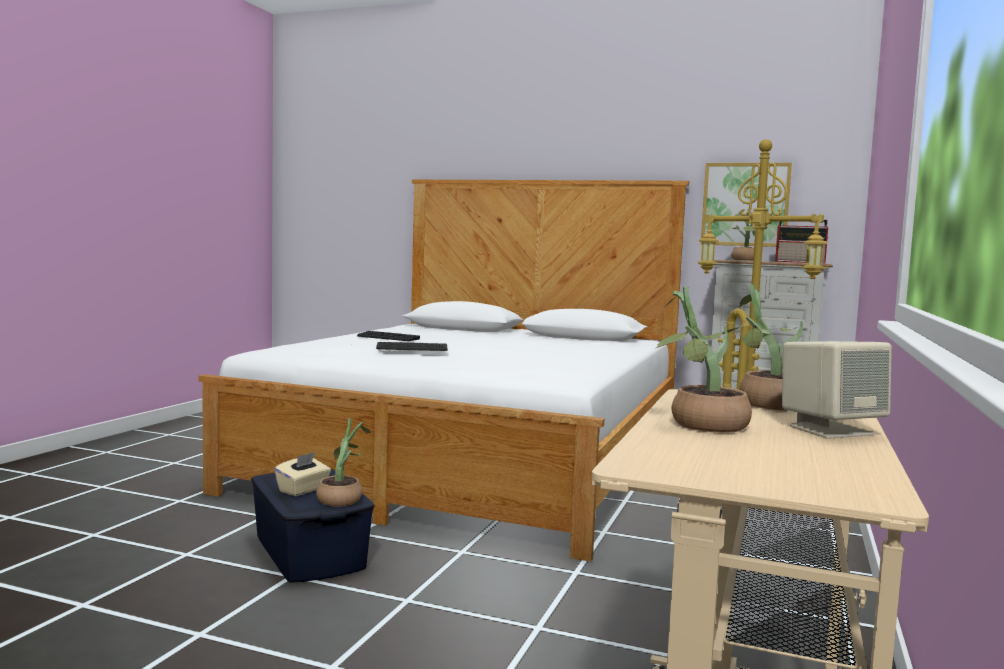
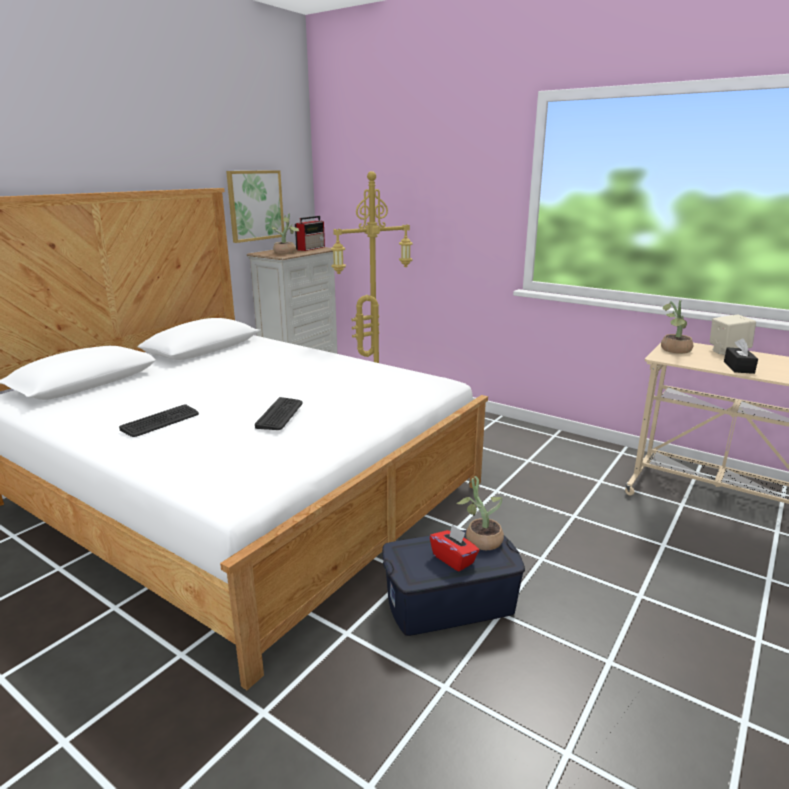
camera: 75 degrees left, 15 degrees up
beige tissue box [274,452,331,496] -> red tissue box [430,525,479,572]
potted plant [657,287,752,433] -> black tissue box [724,338,758,374]

